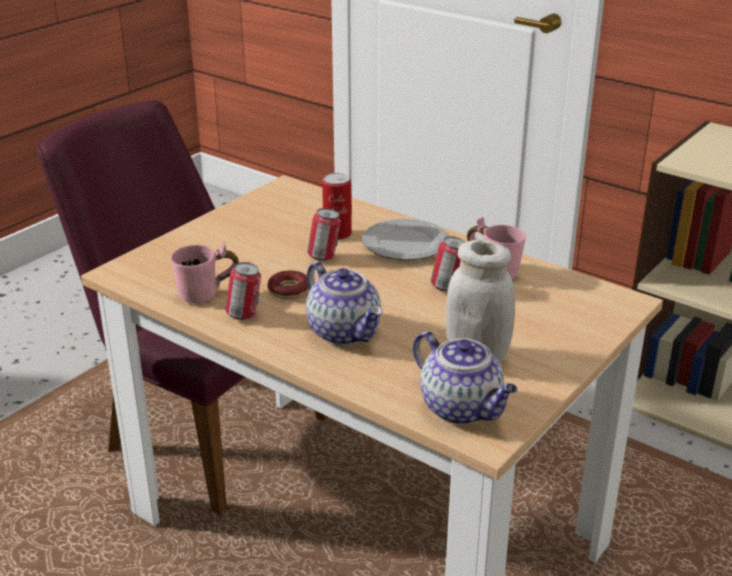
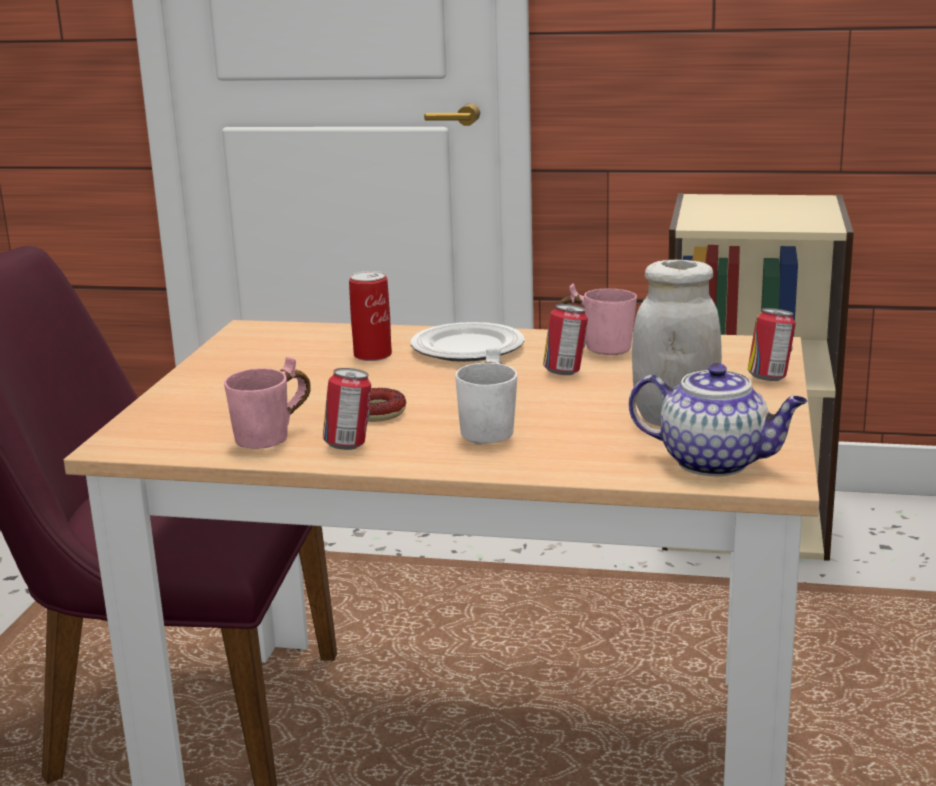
camera: 25 degrees left, 10 degrees down
teapot [306,262,383,345] -> white mug [455,348,517,444]
can [307,208,341,261] -> can moved to [748,308,796,381]

